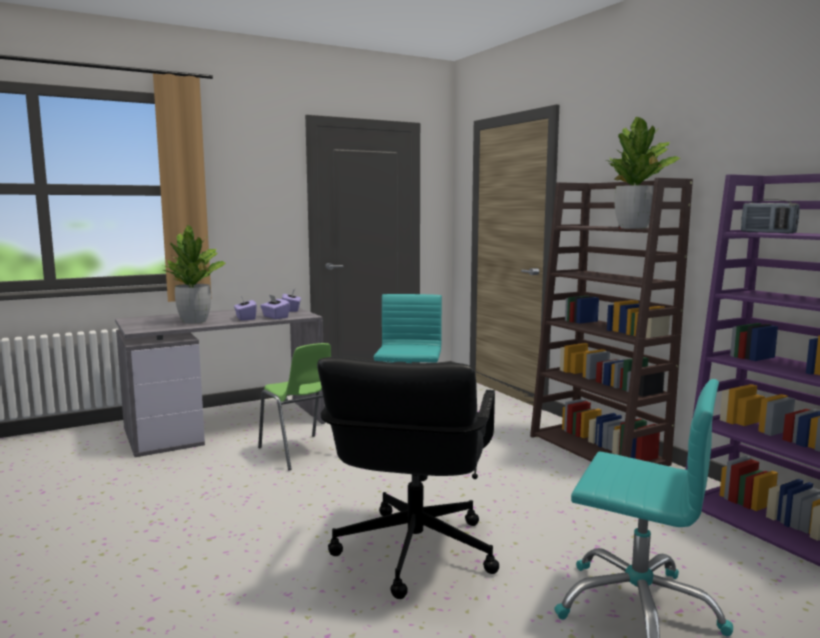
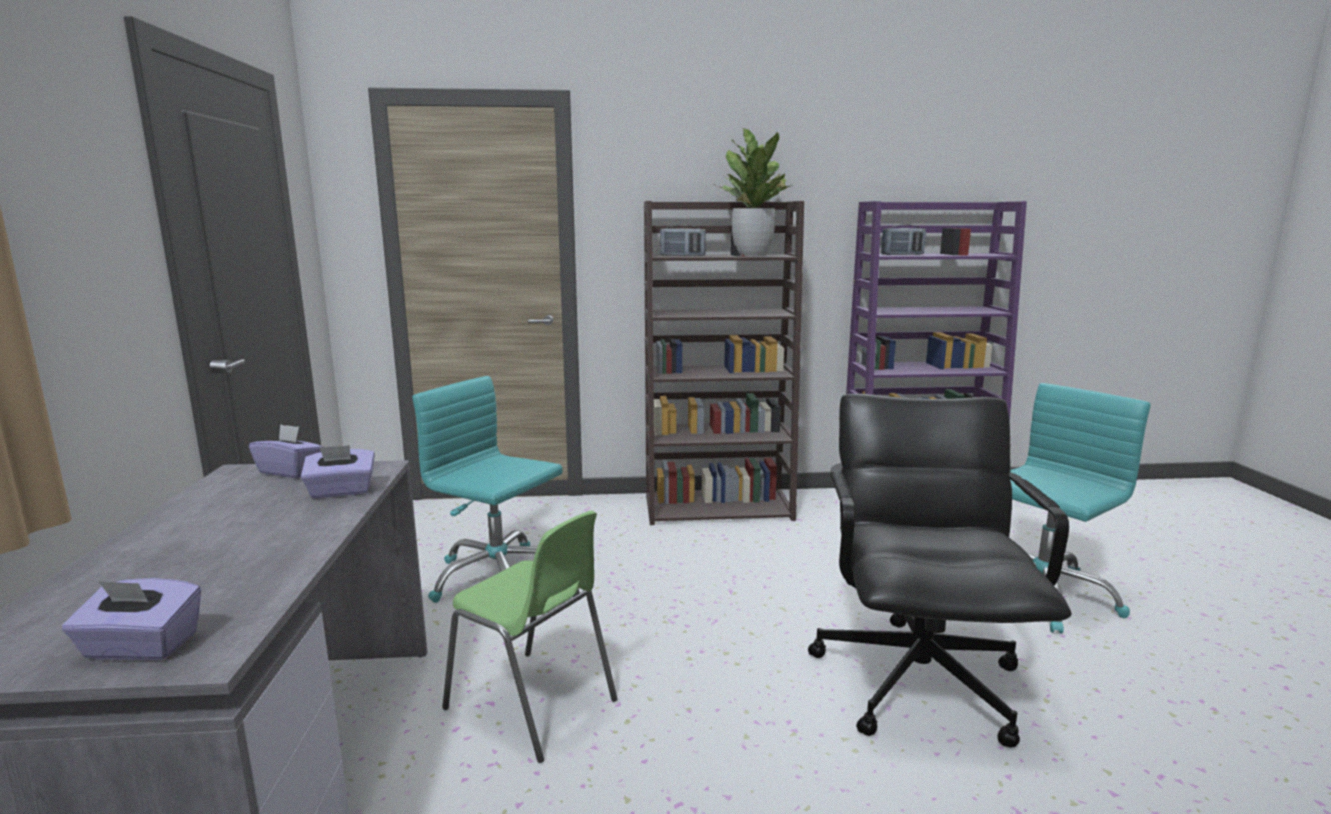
camera: 65 degrees left, 5 degrees up
potted plant [161,225,226,324] -> none
purple tissue box [234,296,257,321] -> purple tissue box moved to [62,578,201,660]
green chair [258,343,331,470] -> green chair turned 45 degrees clockwise [442,510,617,763]
black office chair [317,357,499,599] -> black office chair turned 120 degrees counterclockwise [808,394,1072,748]
none -> radio [660,225,706,256]

